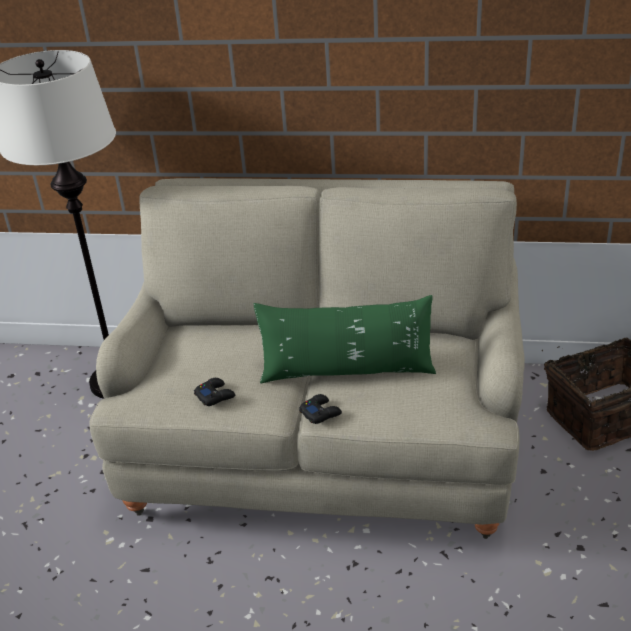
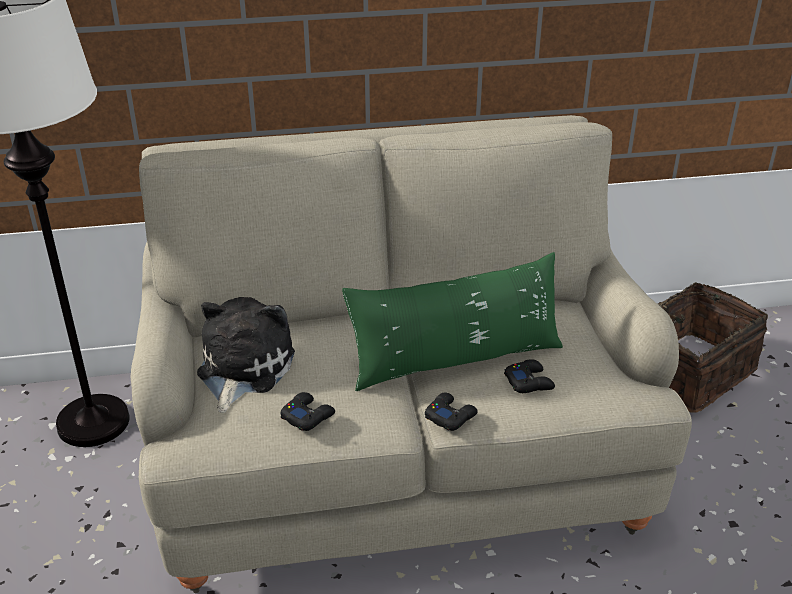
camera: 20 degrees left, 0 degrees up
none -> plush toy [197,297,295,413]
none -> black game controller [504,359,555,393]

